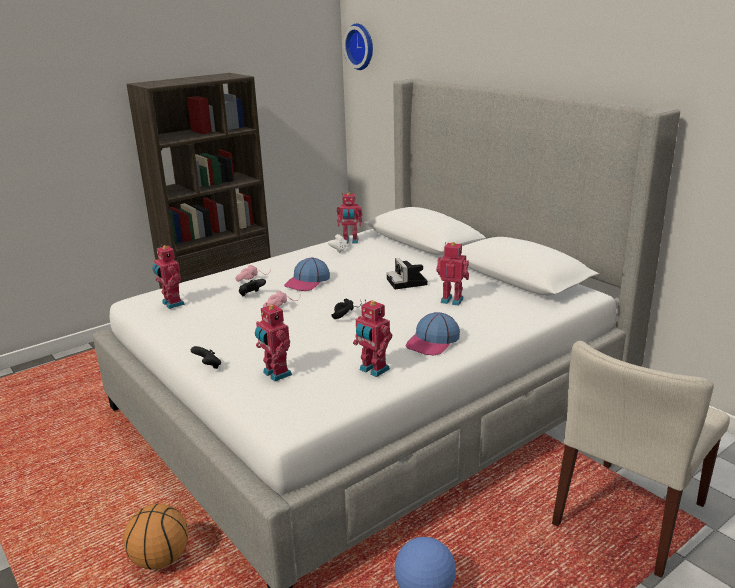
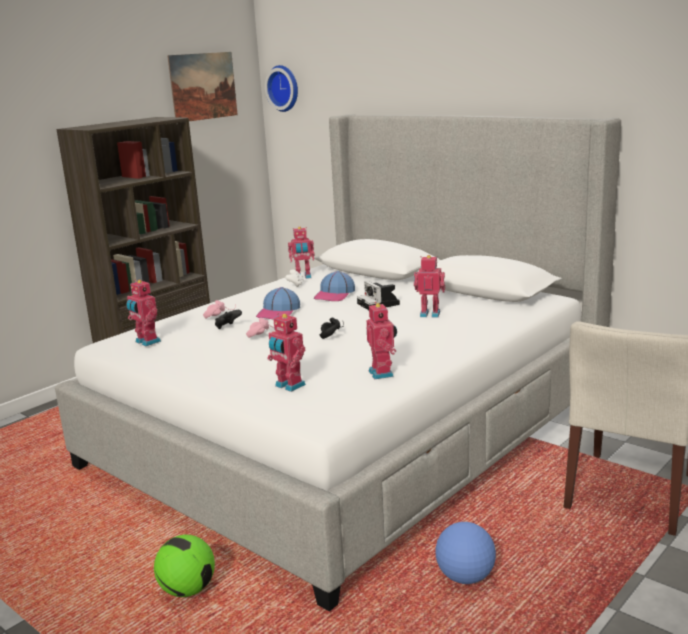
camera: 10 degrees left, 5 degrees down
basketball [123,504,188,570] -> football [154,535,215,597]
black game controller [191,346,221,369] -> none
toy robot [353,300,392,377] -> toy robot turned 135 degrees counterclockwise [367,302,397,380]
cap [405,312,460,356] -> cap moved to [314,271,355,301]
none -> picture [167,52,238,121]

